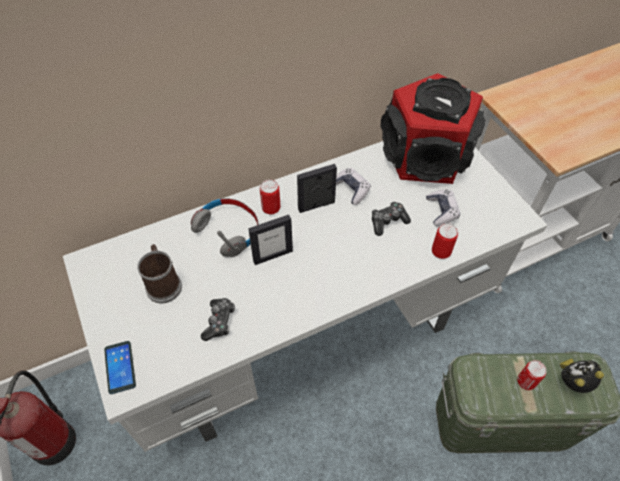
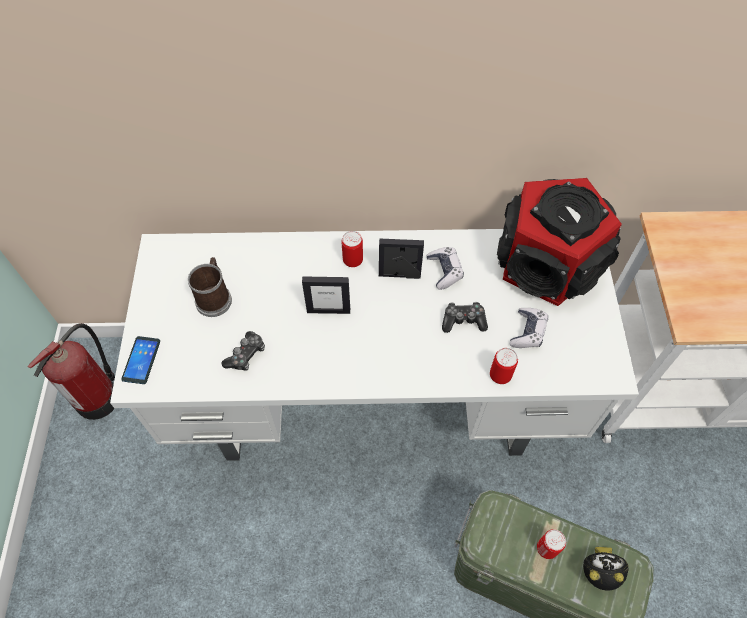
camera: 25 degrees right, 5 degrees up
grey headphones [191,198,259,257] -> none

